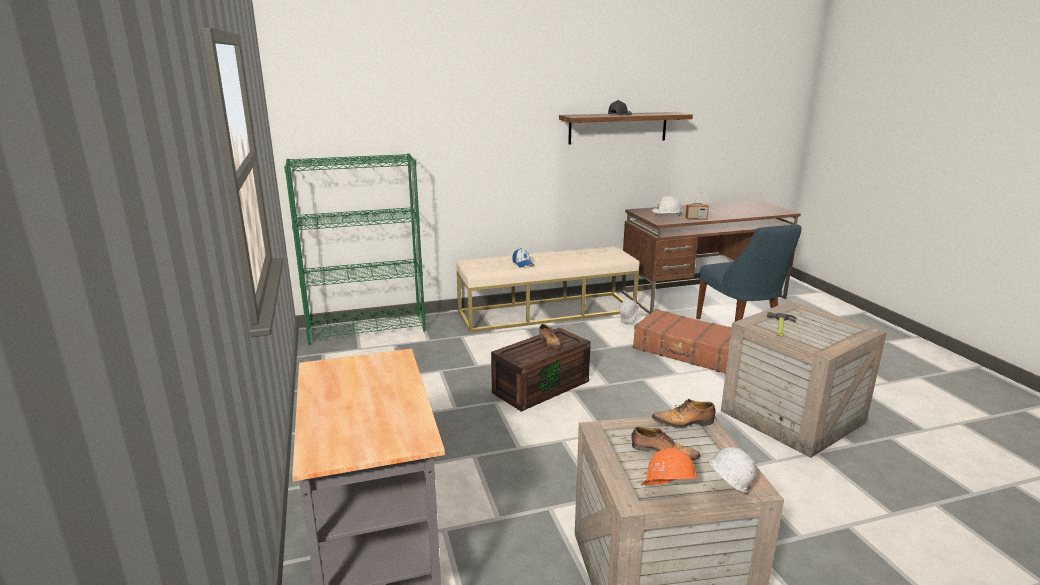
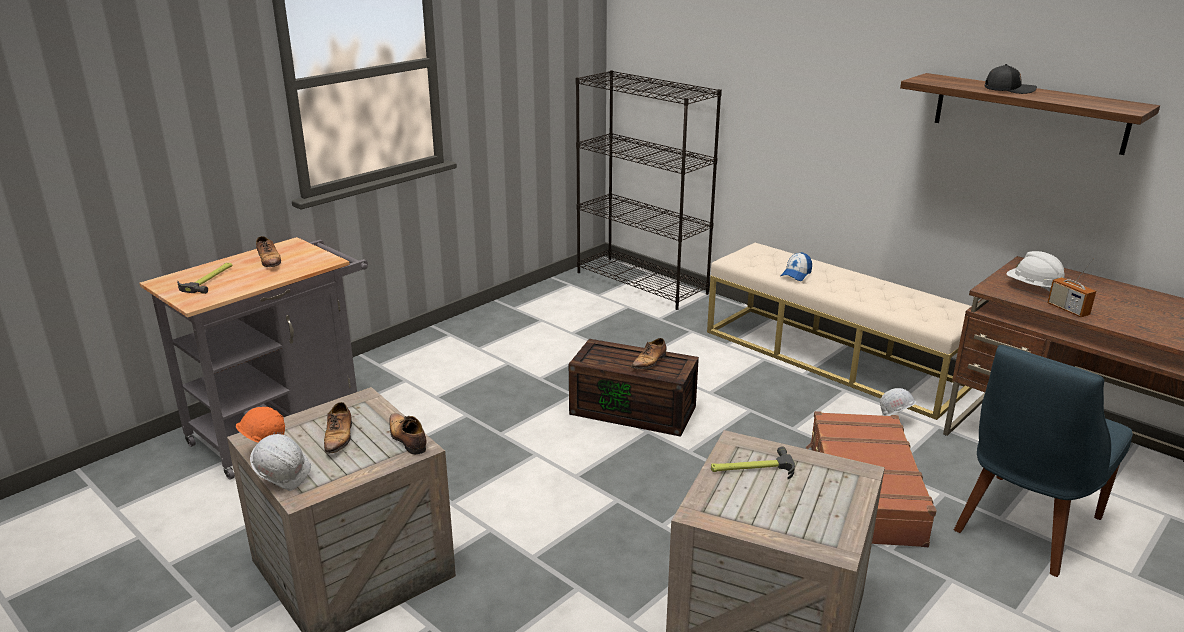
camera: 60 degrees right, 5 degrees up
green bookcase [284,154,426,345] -> black bookcase [576,70,722,310]
none -> hammer [177,263,233,294]
none -> shoe [256,236,281,267]

